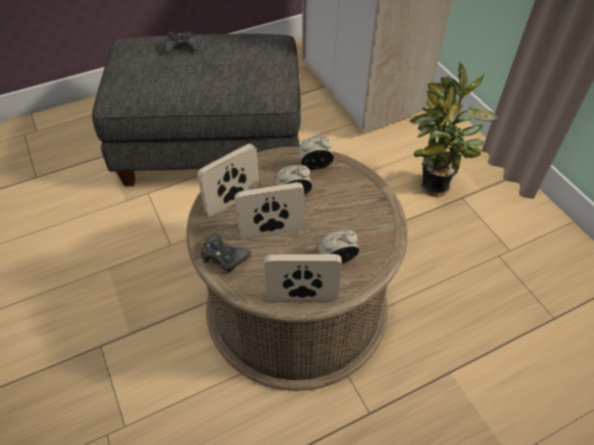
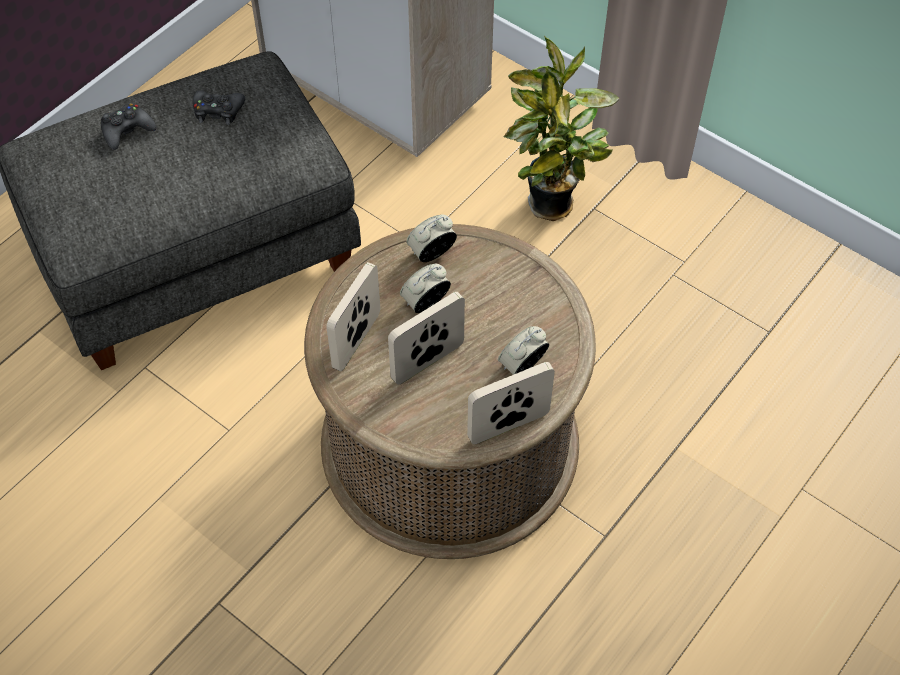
camera: 25 degrees left, 5 degrees up
black game controller [201,233,251,274] -> black game controller moved to [193,90,245,125]

